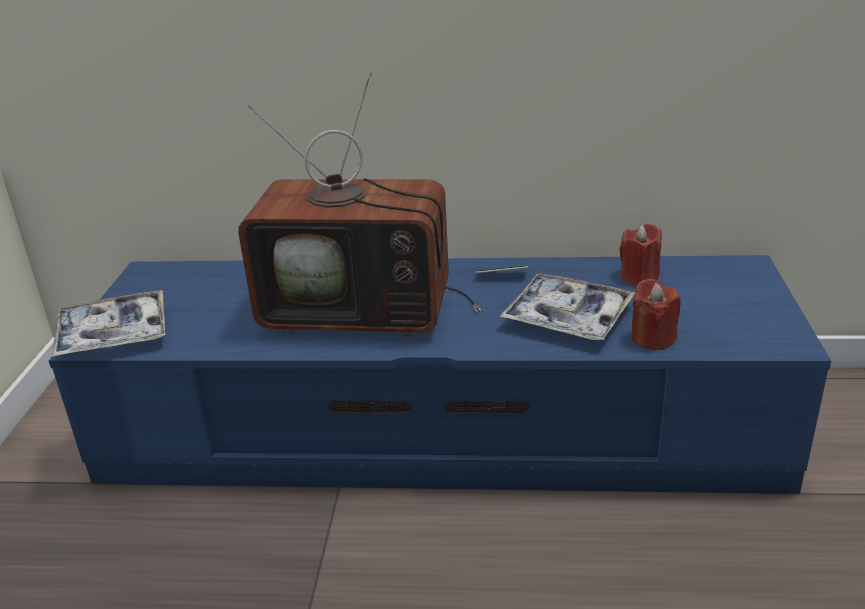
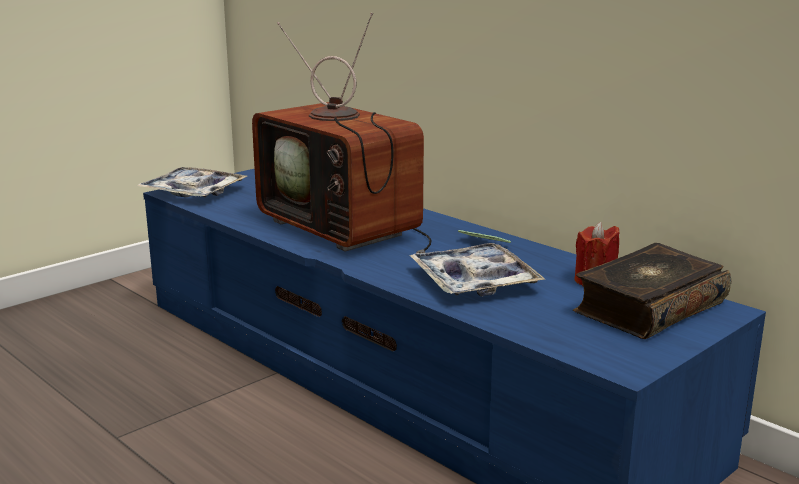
camera: 40 degrees right, 10 degrees down
red candle [631,278,681,350] -> none
none -> book [573,243,731,339]

